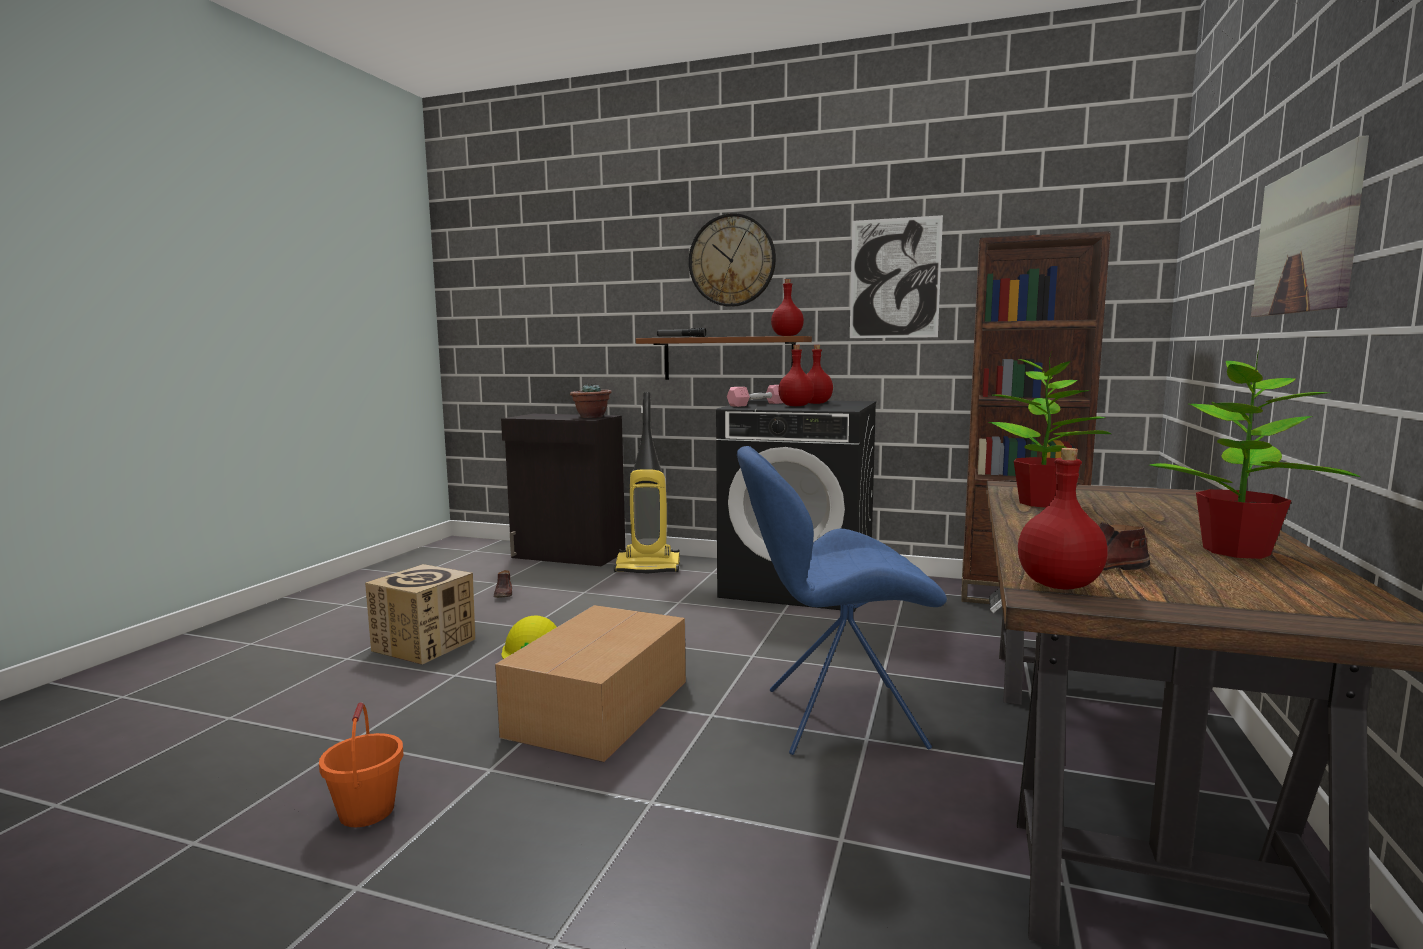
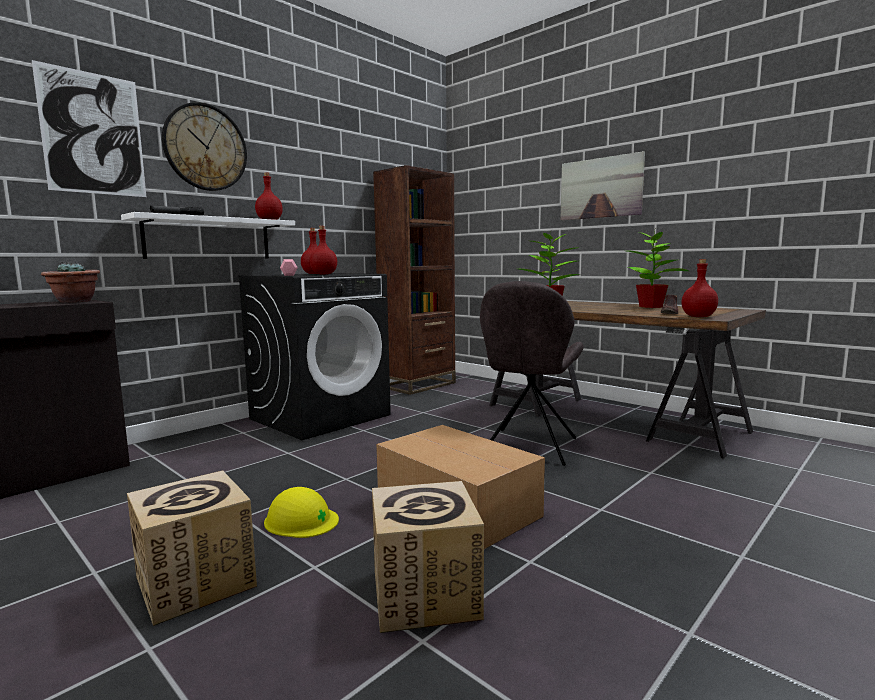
camera: 65 degrees left, 0 degrees up
orange bucket [319,702,404,827] -> none
brown shoe [494,570,512,598] -> none
vacuum cleaner [614,392,680,574] -> none
brown shelf [636,336,812,380] -> white shelf [121,212,295,259]
blue chair [737,446,947,755] -> grey chair [480,281,584,466]
picture [850,215,943,338] -> picture moved to [32,60,146,197]
none -> cardboard box [372,481,484,633]

